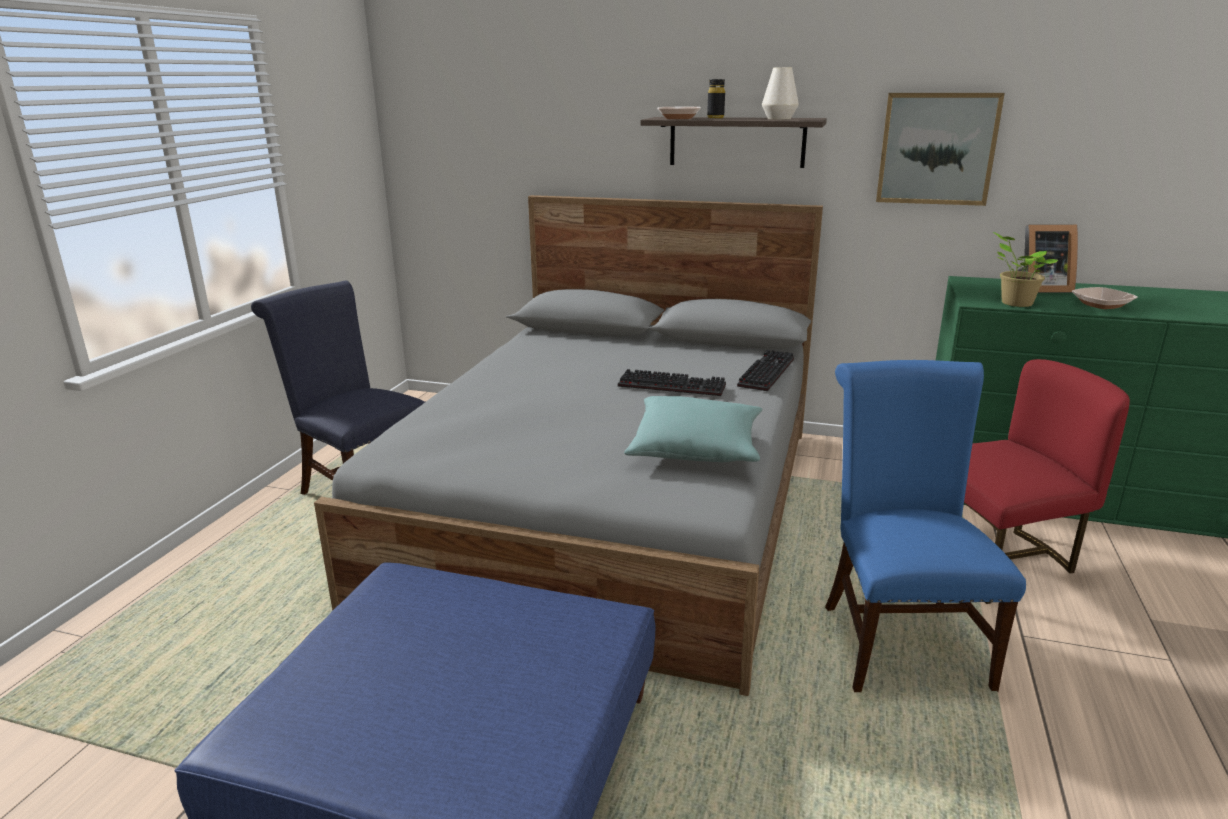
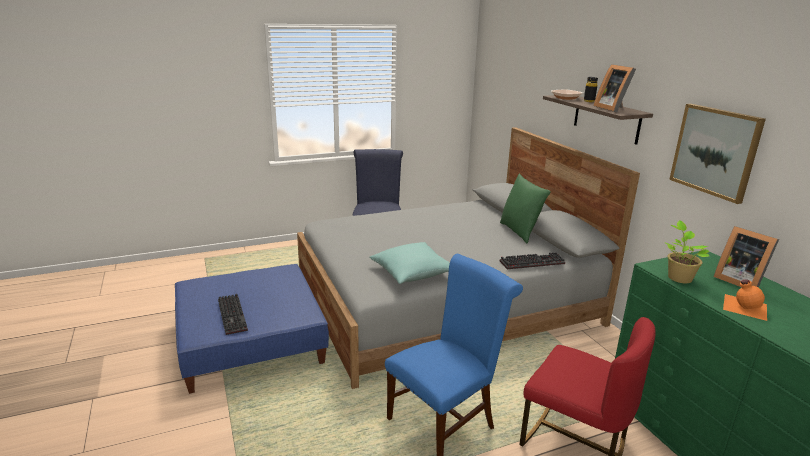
camera: 50 degrees right, 0 degrees up
keyboard [618,369,726,396] -> keyboard moved to [218,294,248,335]
white vase [762,67,799,120] -> picture frame [594,64,636,112]
bowl [1072,287,1138,309] -> orange bottle [723,279,767,321]
none -> green pillow [500,174,551,243]

